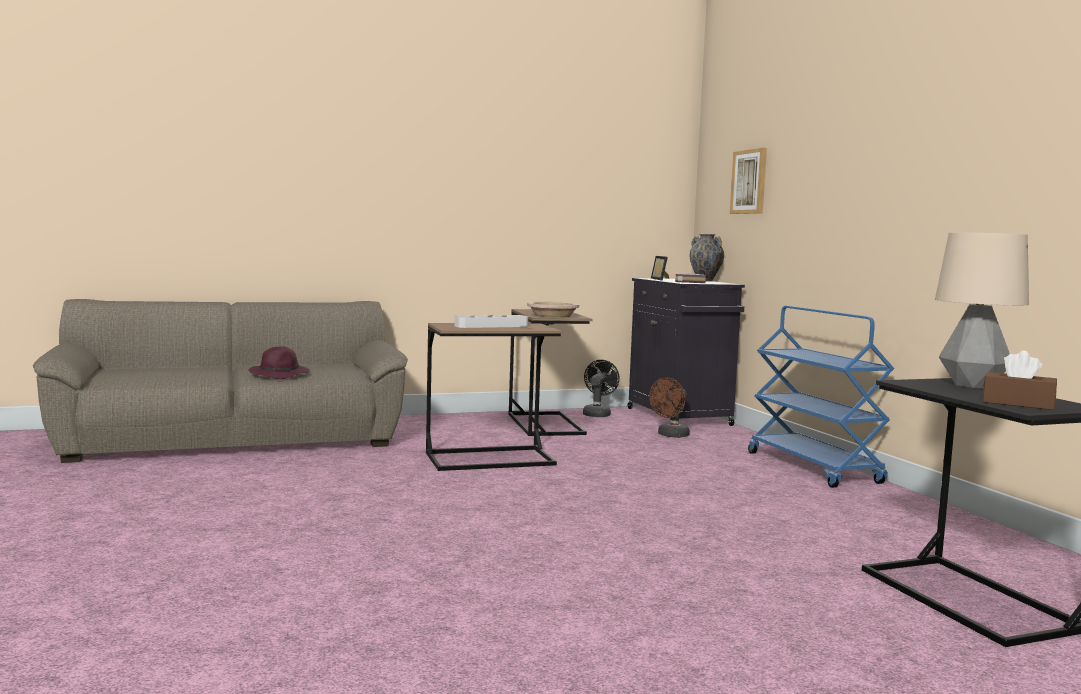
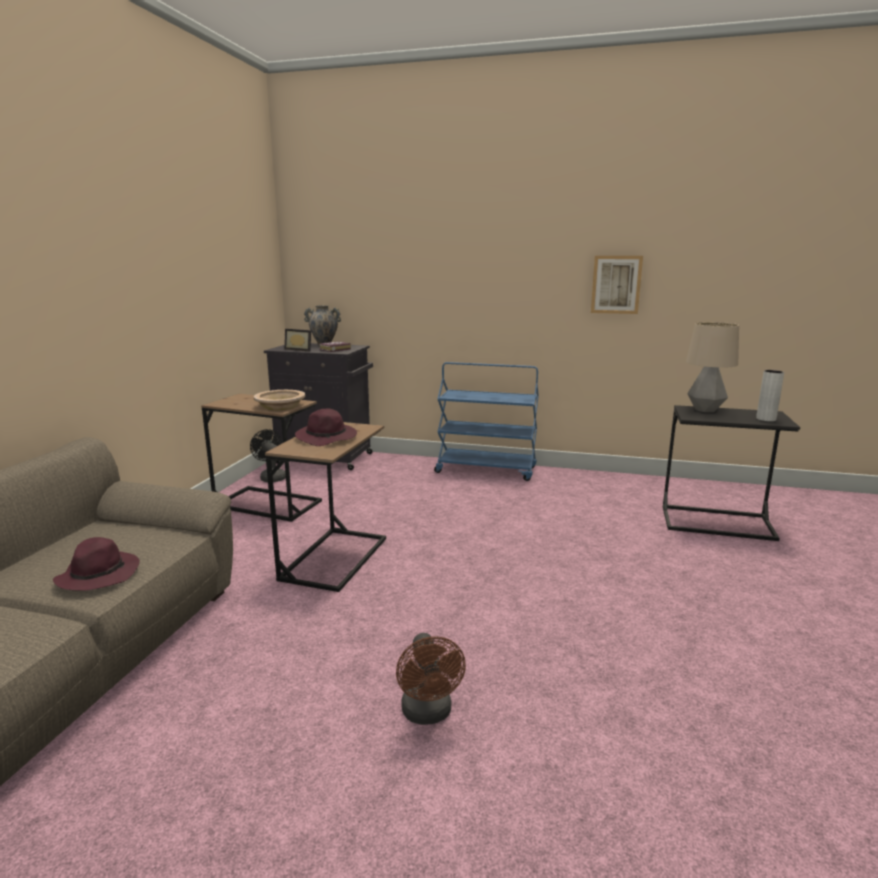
camera: 55 degrees left, 10 degrees up
grey tray [454,315,528,328] -> purple hat [295,409,357,446]
brown fan [649,377,690,438] -> brown fan moved to [396,633,466,725]
picture [730,148,767,214] -> picture moved to [591,256,643,314]
brown tissue box [983,351,1057,410] -> grey vase [756,370,784,422]

